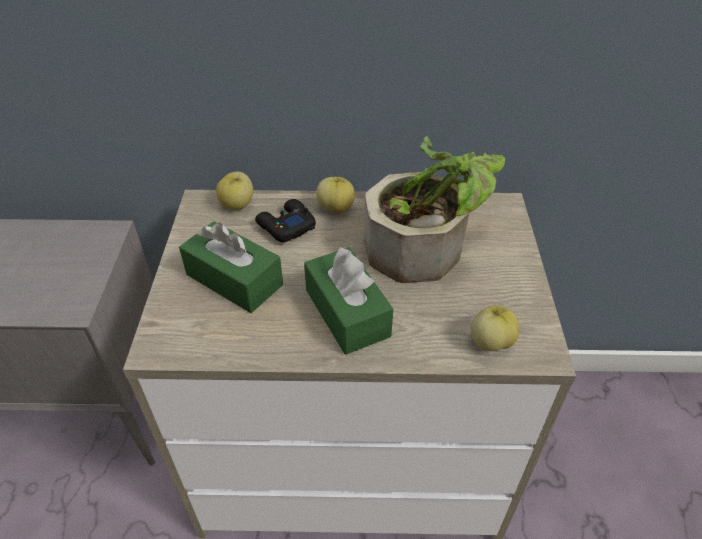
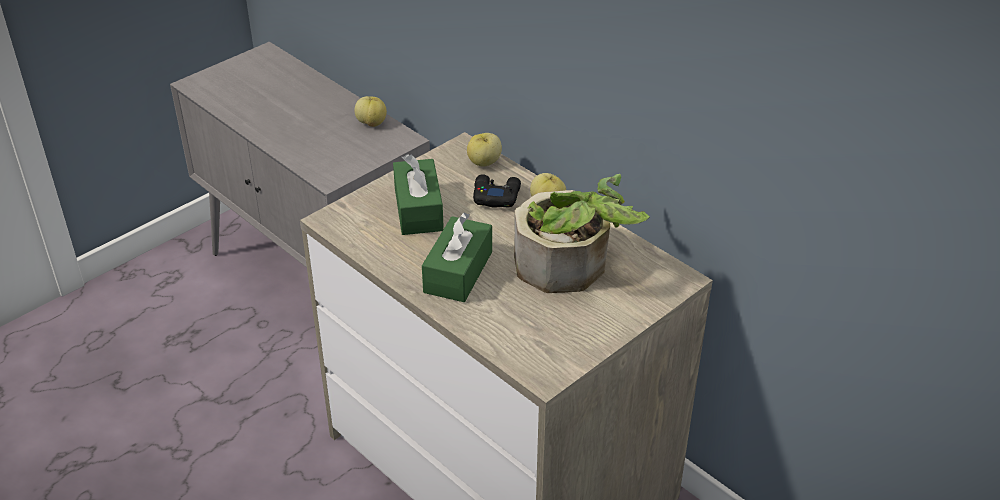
camera: 45 degrees right, 5 degrees down
apple [471,305,519,351] -> apple moved to [355,96,387,127]

